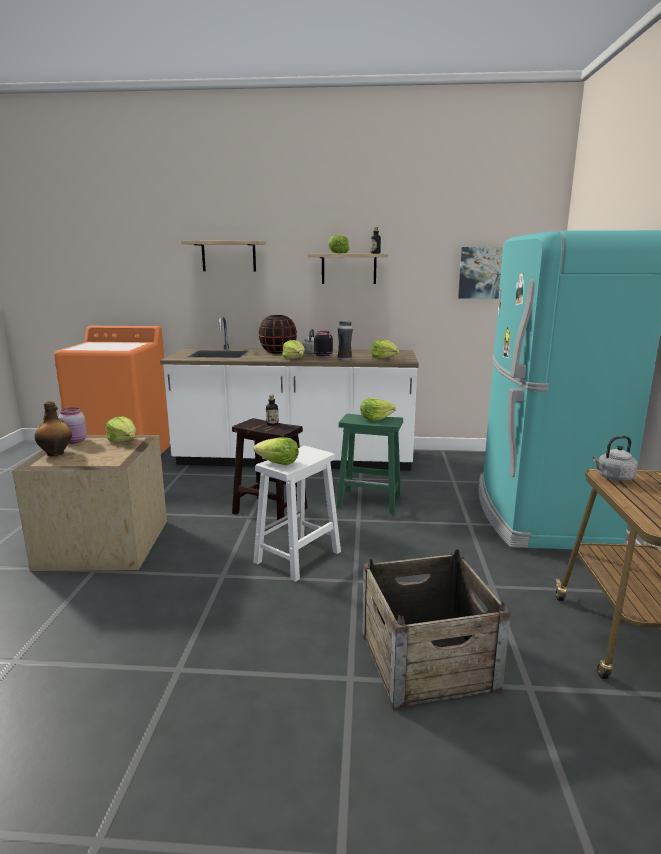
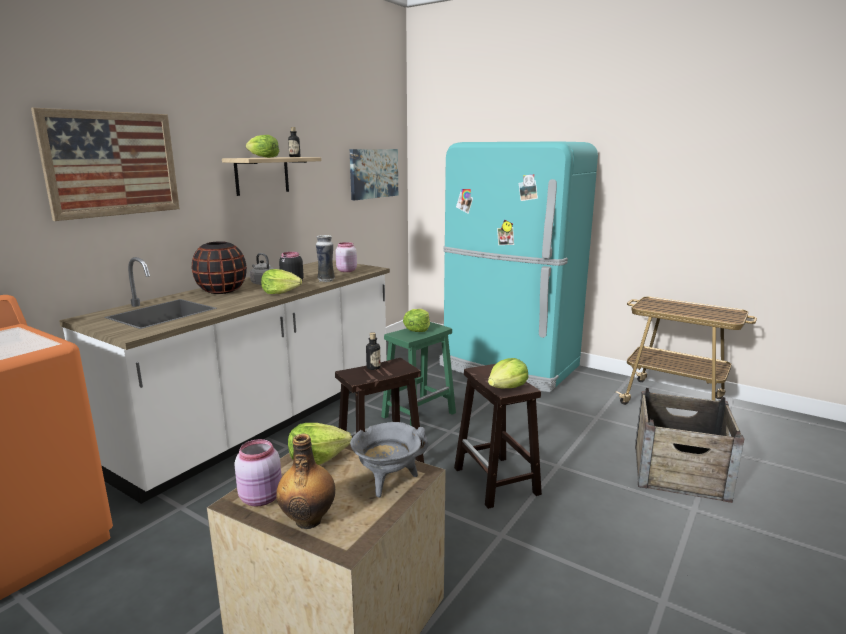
camera: 60 degrees left, 0 degrees up
shelf [181,240,266,271] -> picture [31,108,180,221]
white stool [253,446,341,582] -> brown stool [454,364,542,509]
lettuce [371,340,400,359] -> pink jar [336,242,357,272]
grey kettle [592,436,638,481] -> none
none -> grey cooking pot [350,422,428,497]

